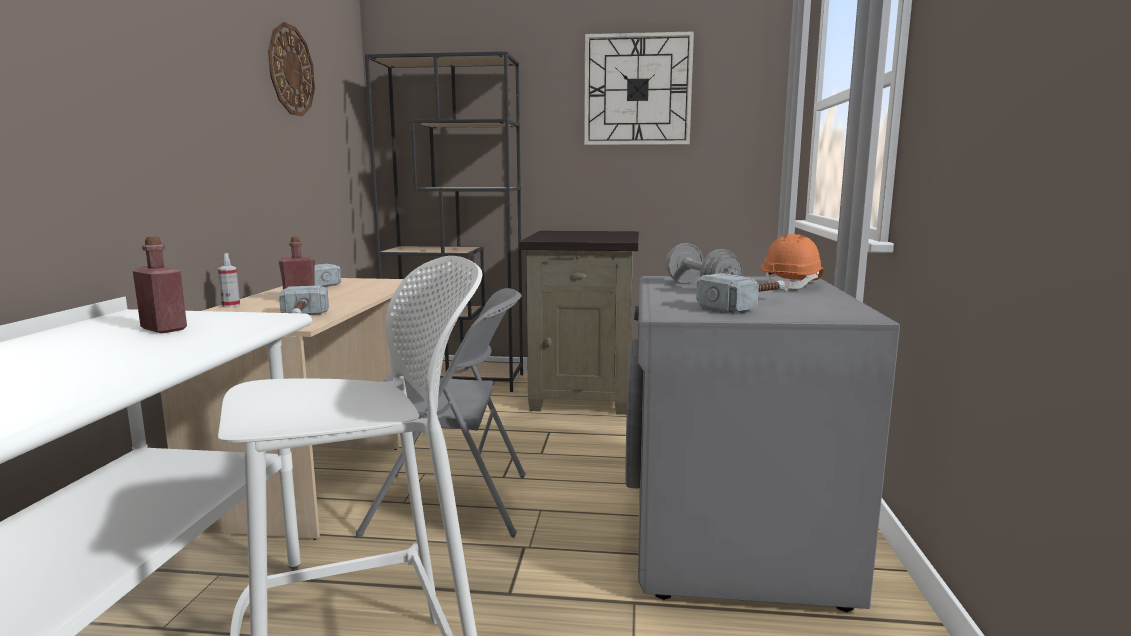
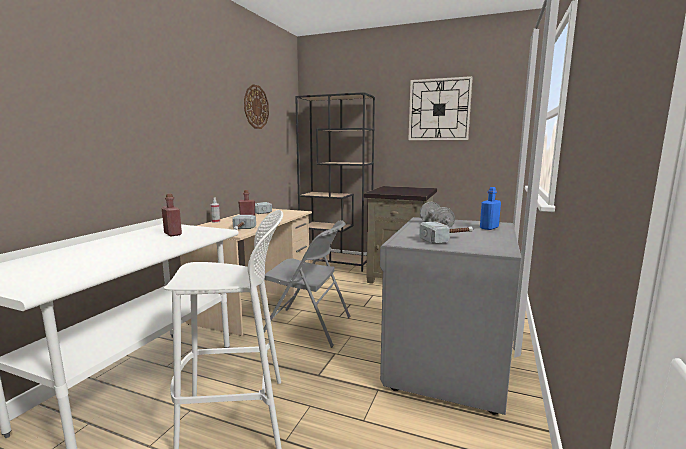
camera: 15 degrees right, 0 degrees up
orange hard hat [761,234,824,291] -> blue bottle [480,187,501,230]

